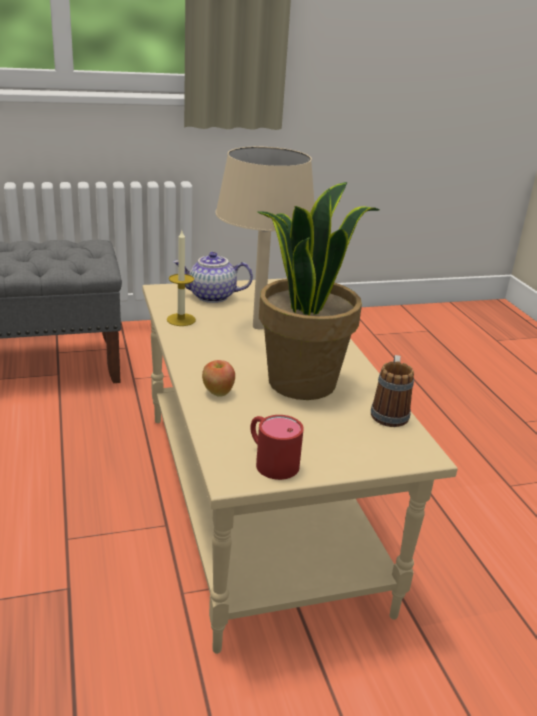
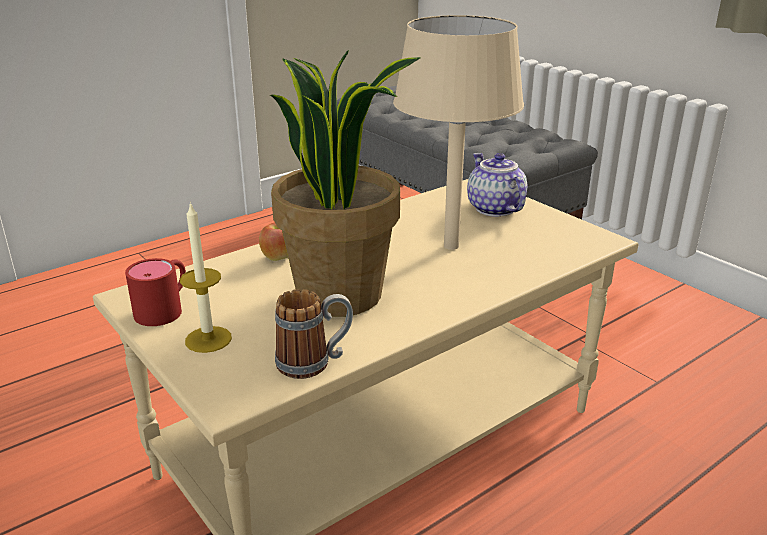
camera: 70 degrees right, 0 degrees up
candle [167,231,196,326] -> candle moved to [180,202,232,353]

